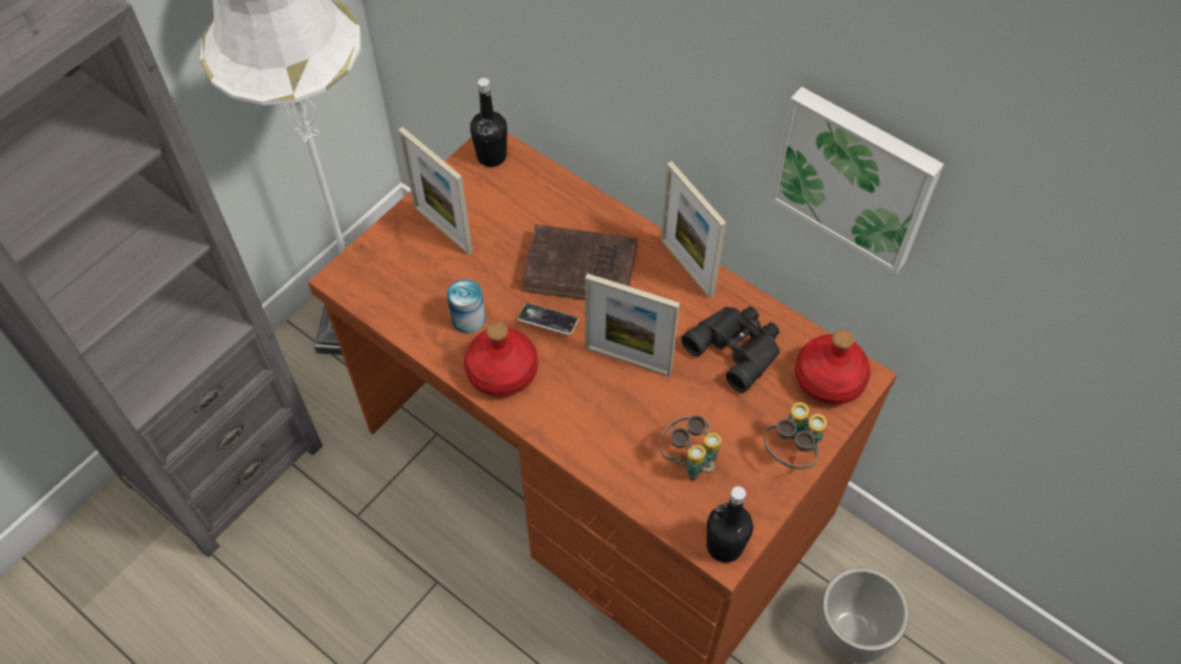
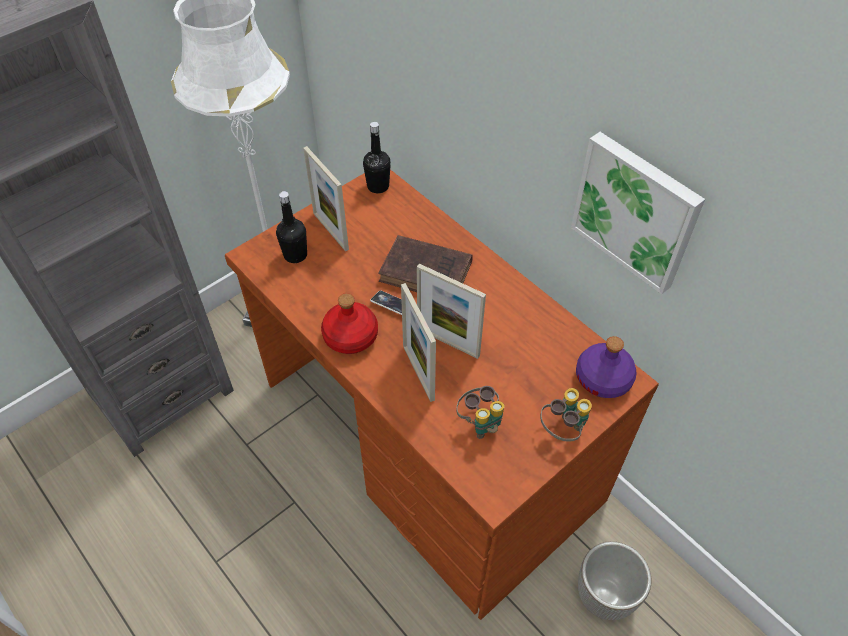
camera: 10 degrees right, 5 degrees down
can [447,279,486,333] -> none
picture frame [661,161,726,298] -> picture frame moved to [401,283,436,402]
black binoculars [681,307,780,393] -> none
black bottle [707,486,753,563] -> black bottle moved to [276,191,307,263]
red bottle [795,329,870,405] -> purple bottle [576,336,637,398]

